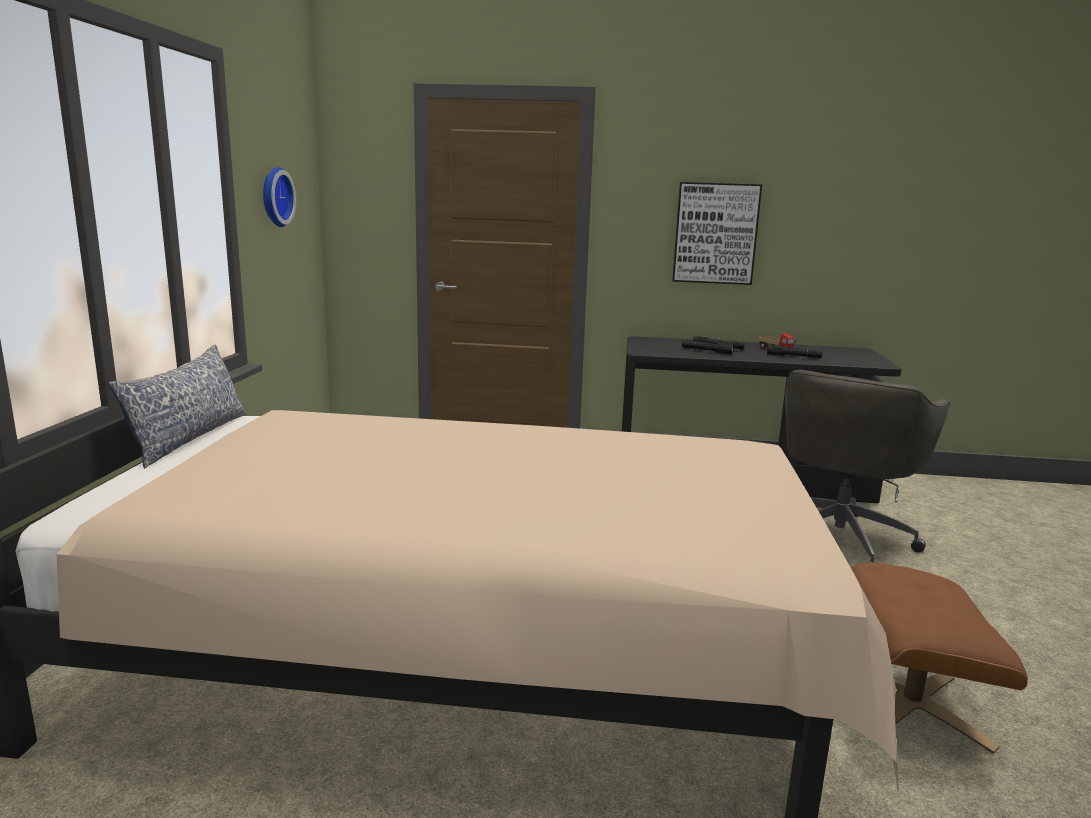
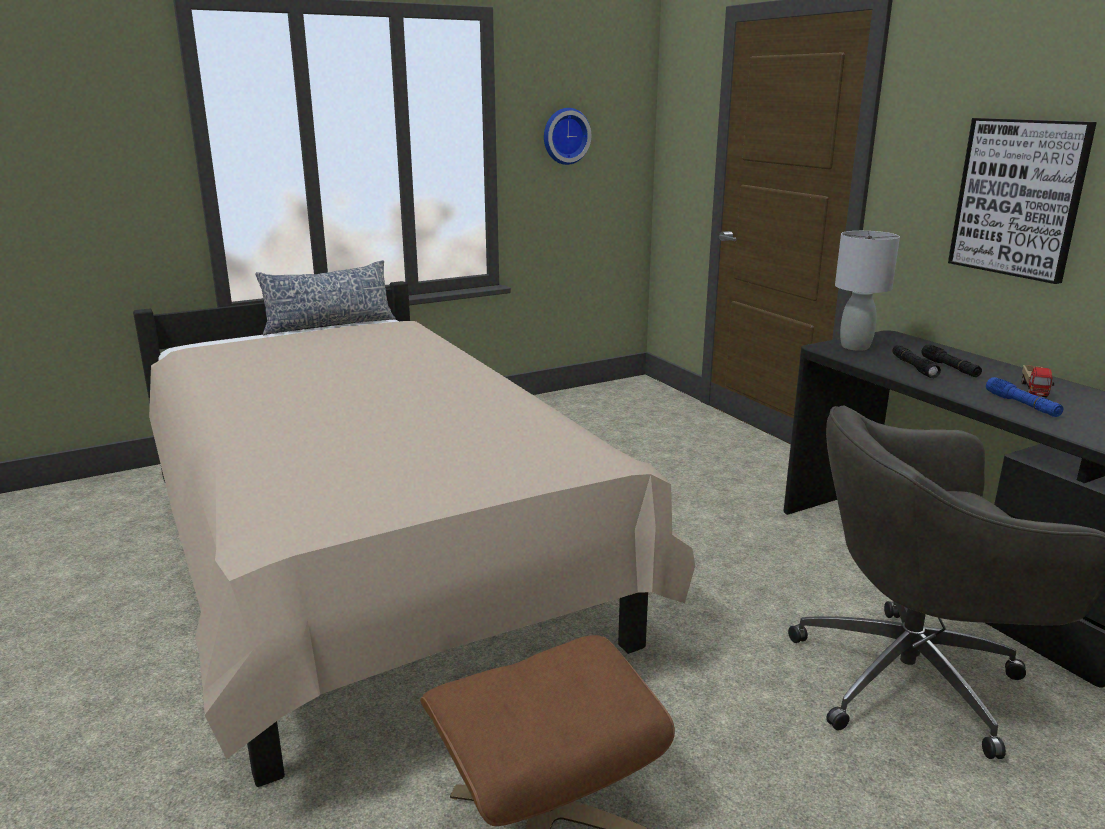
camera: 55 degrees right, 5 degrees up
black flashlight [767,345,822,358] -> blue flashlight [986,377,1063,417]
none -> grey table lamp [835,231,900,351]

